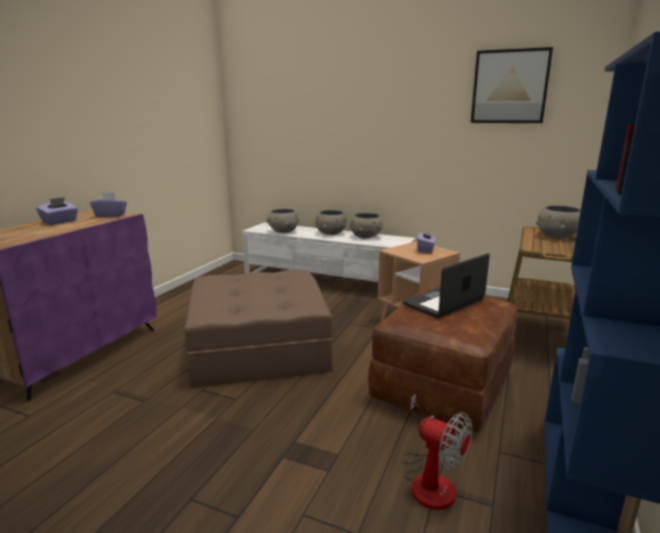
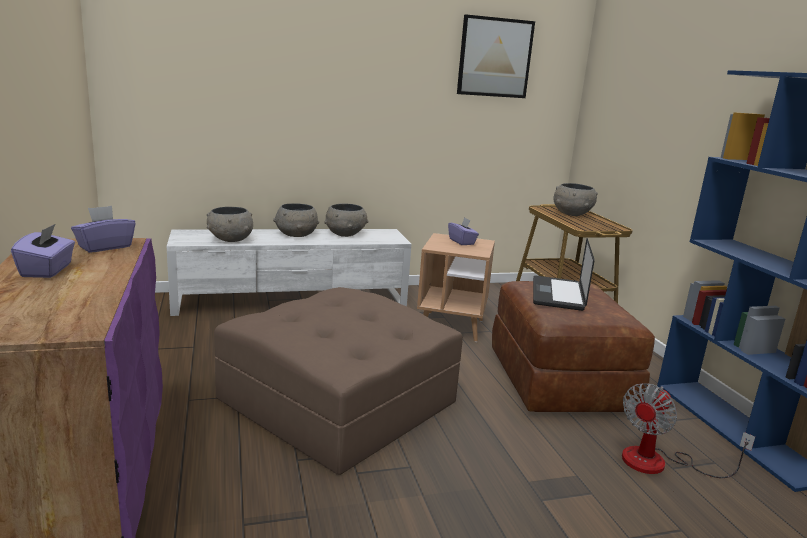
camera: 40 degrees left, 0 degrees up
fan [402,394,473,510] -> fan turned 135 degrees clockwise [622,383,755,478]

